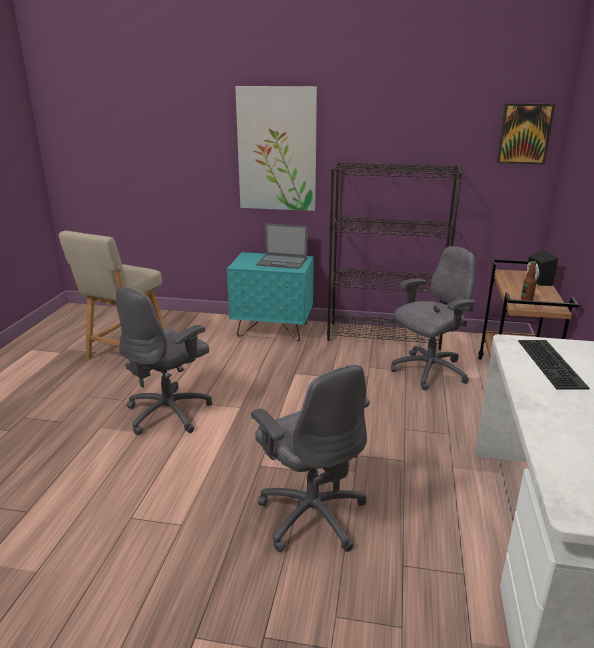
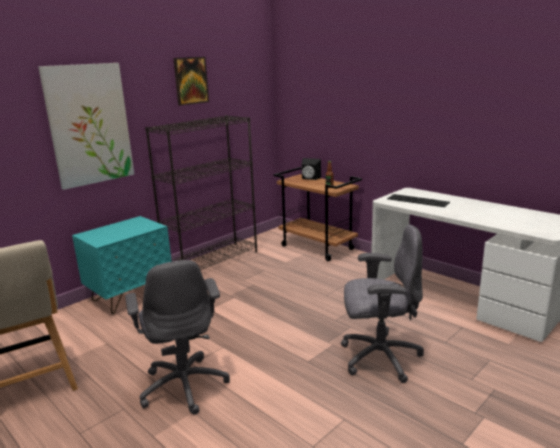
camera: 55 degrees left, 5 degrees down
laptop [256,223,307,269] -> none
grey office chair [391,246,476,391] -> none
picture [497,103,555,165] -> picture moved to [173,57,209,106]

